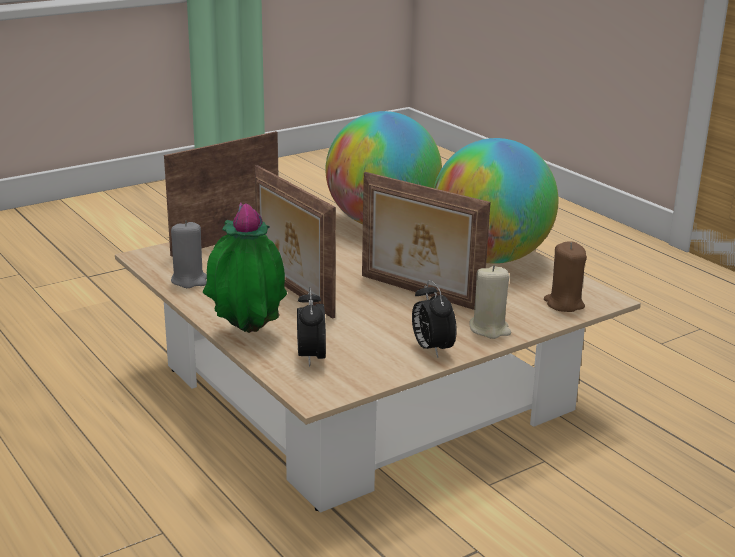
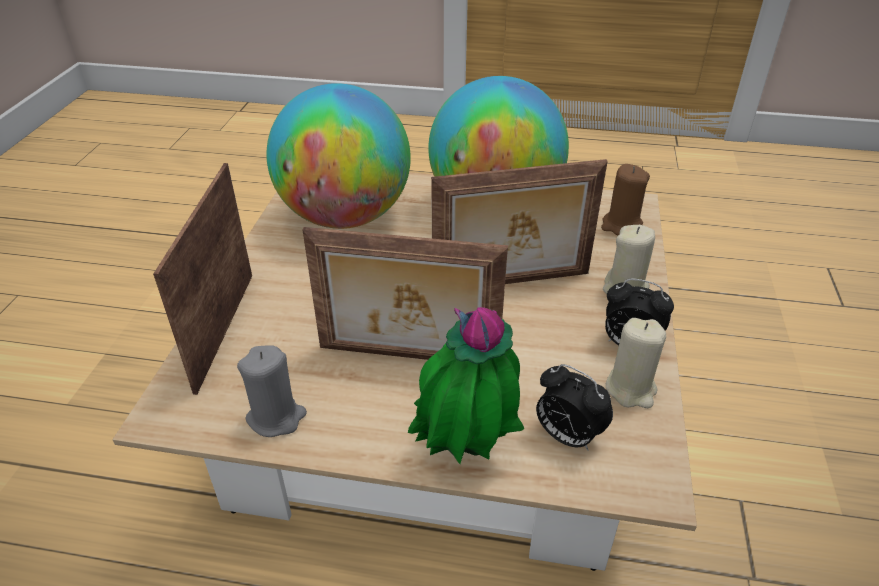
camera: 45 degrees left, 15 degrees up
none -> beige candle [606,318,666,408]

